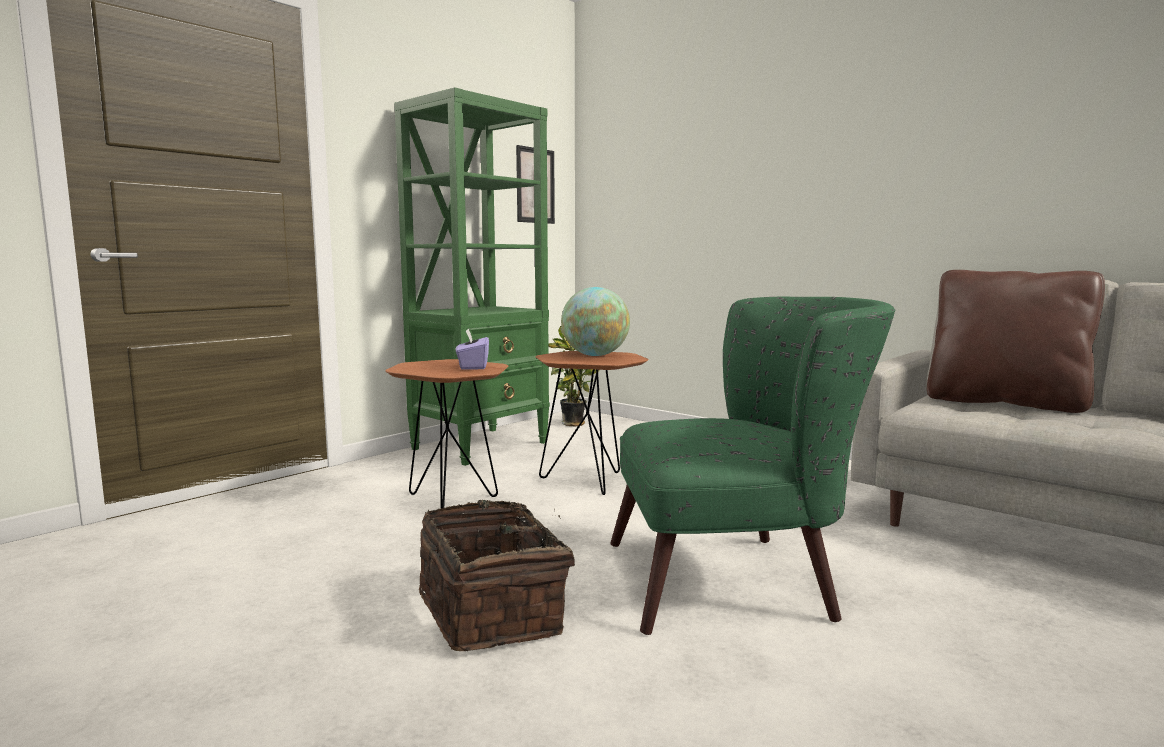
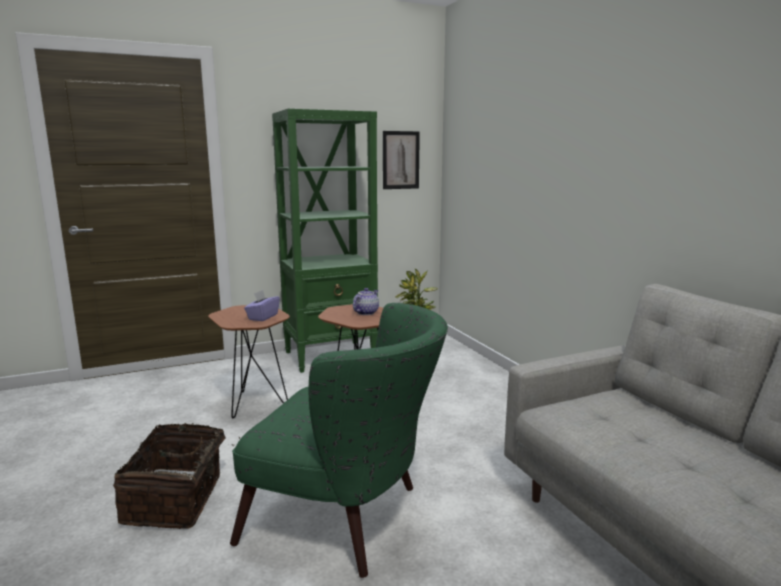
camera: 25 degrees right, 5 degrees up
globe [561,287,630,356] -> teapot [353,288,379,315]
brown pillow [927,270,1105,413] -> none

